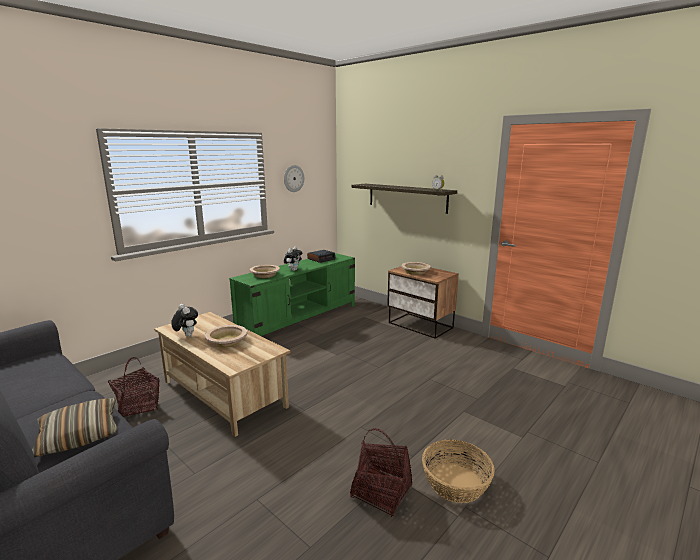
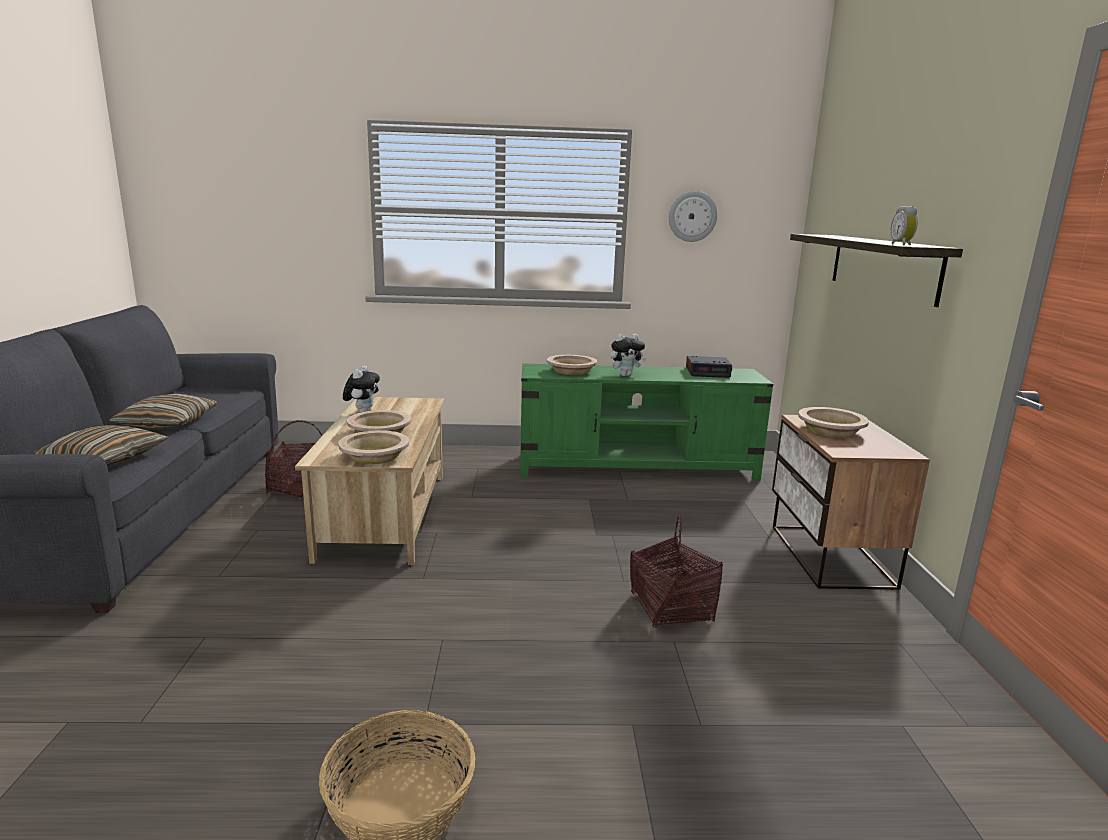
camera: 45 degrees right, 0 degrees up
basket [350,428,412,517] -> basket moved to [630,516,723,628]
none -> pillow [109,394,217,429]
none -> beige bowl [338,430,409,464]

